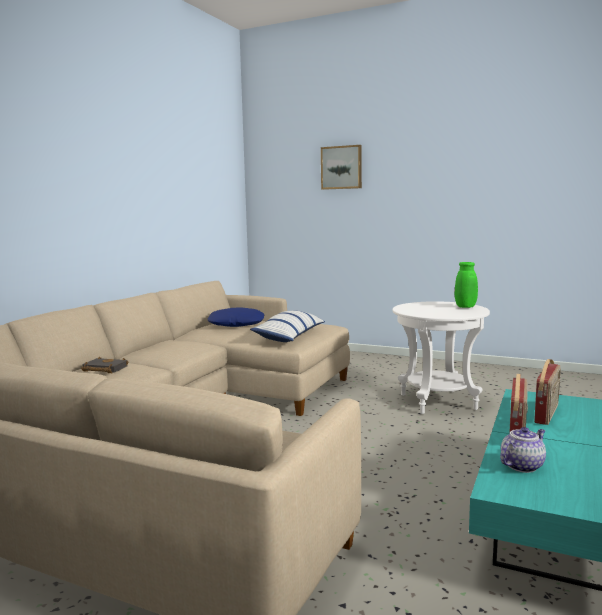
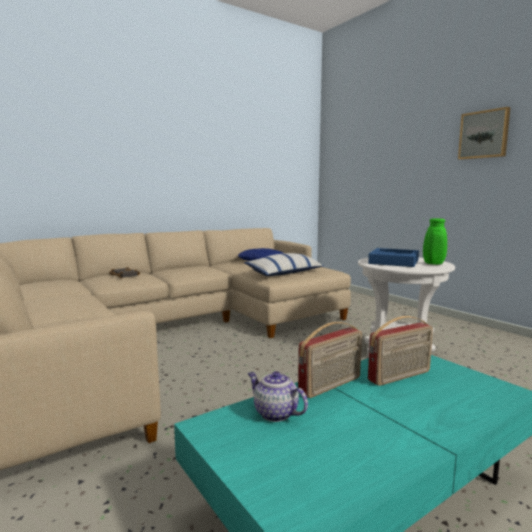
camera: 30 degrees right, 0 degrees up
picture [321,145,362,190] -> picture moved to [458,107,511,160]
teapot [500,427,546,473] -> teapot turned 135 degrees counterclockwise [248,371,308,422]
none -> blue tray [368,248,419,267]

